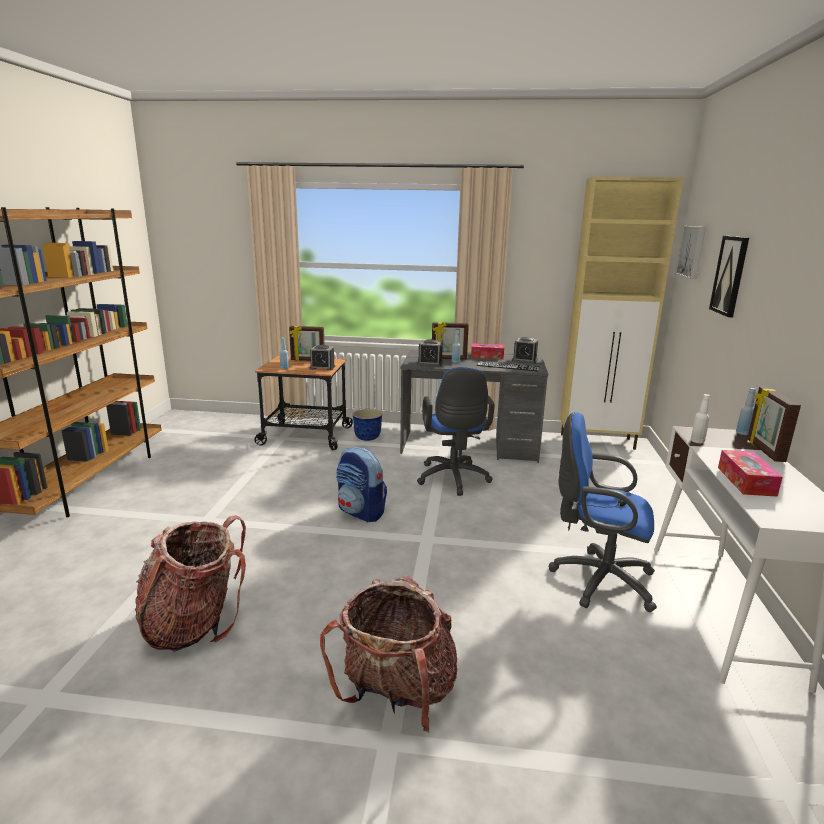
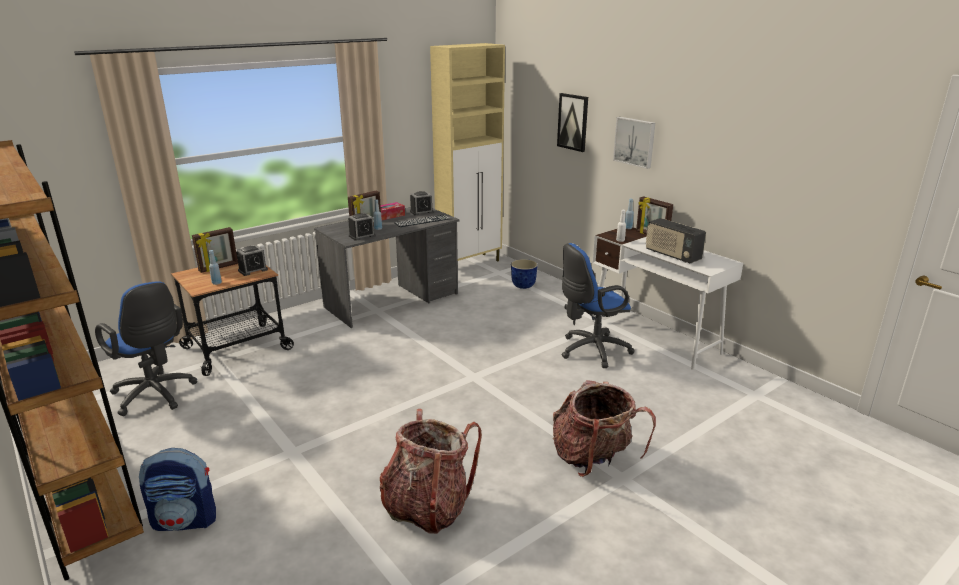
camera: 45 degrees left, 5 degrees up
backpack [336,447,387,522] -> backpack moved to [139,448,216,531]
planter [353,409,382,441] -> planter moved to [511,259,538,289]
blue office chair [417,367,495,496] -> blue office chair moved to [95,282,197,416]
picture [675,226,706,279] -> picture moved to [613,117,655,169]
tissue box [718,450,783,497] -> radio [646,218,706,263]

